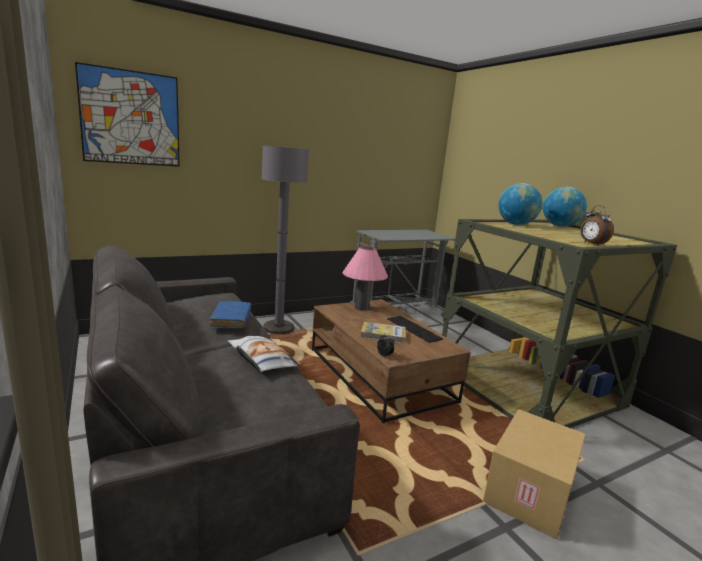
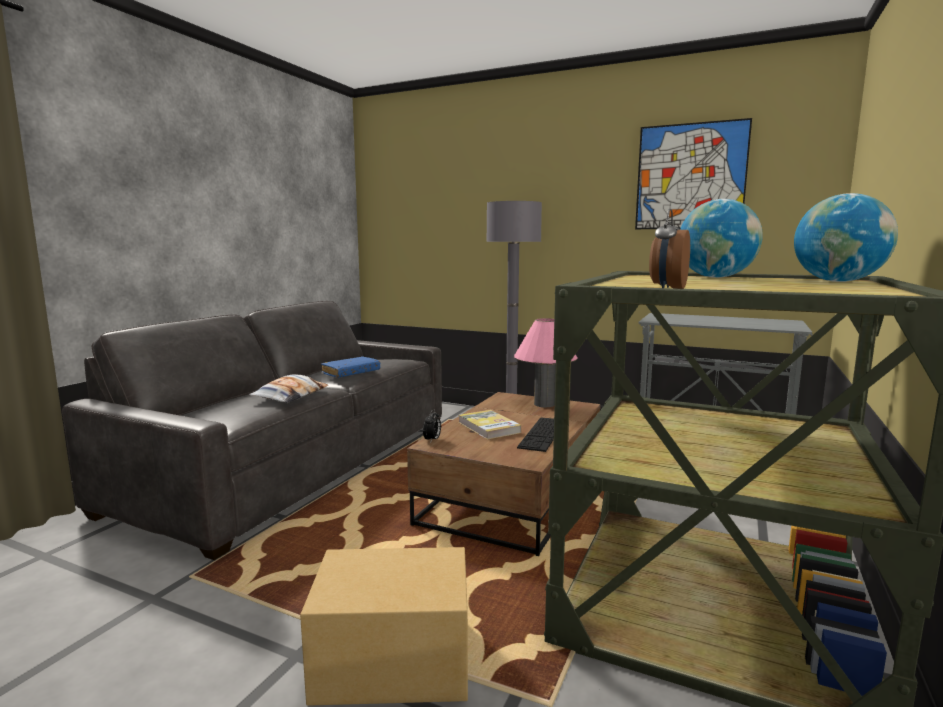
camera: 55 degrees right, 5 degrees down
picture [75,62,180,167] -> picture moved to [635,118,752,229]

